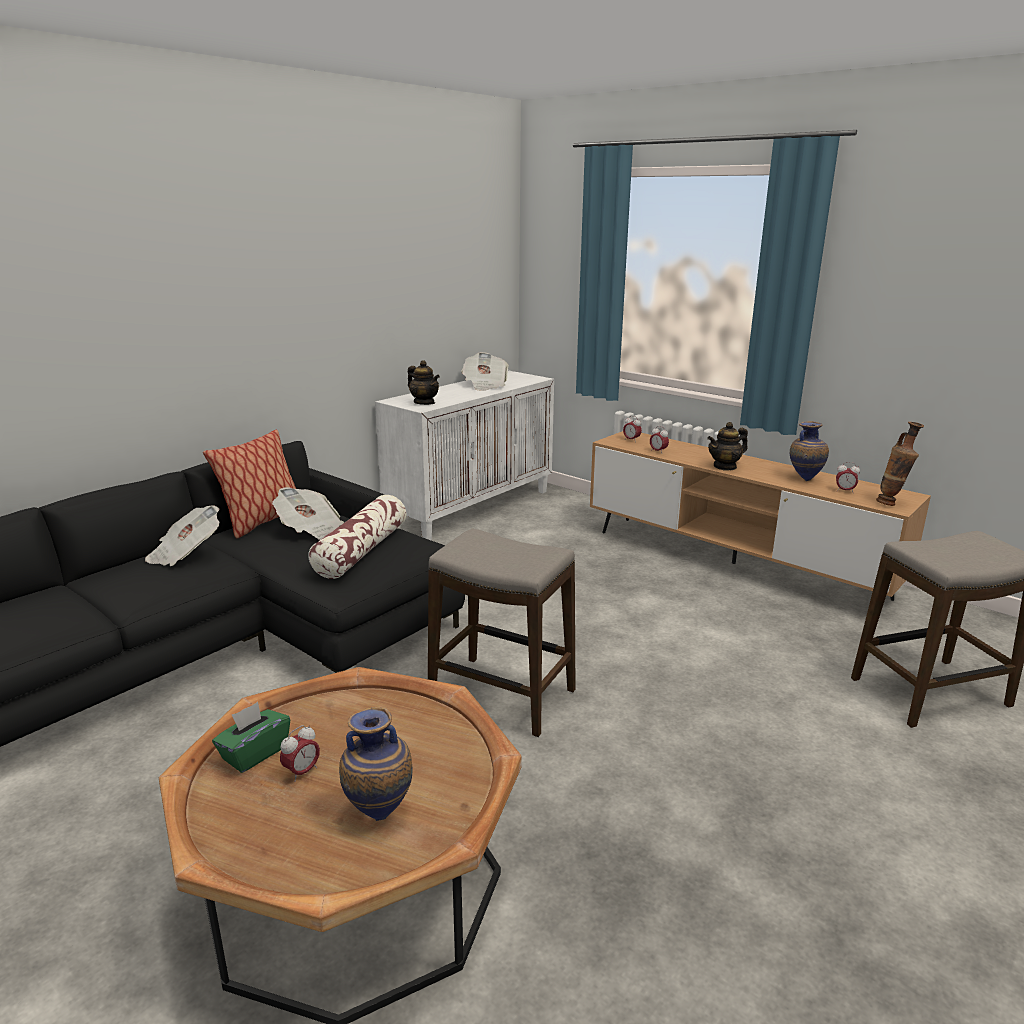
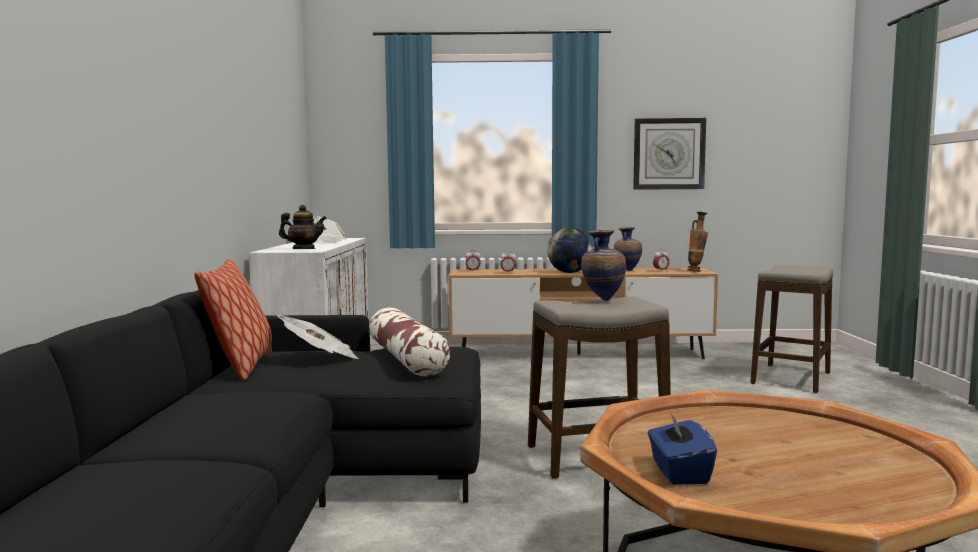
camera: 40 degrees left, 15 degrees down
newspaper [145,505,220,566] -> none
green tissue box [212,702,290,773] -> blue tissue box [648,412,717,484]
alarm clock [280,725,320,782] -> none
vase [339,707,413,821] -> vase moved to [581,230,626,301]
teapot [707,422,748,471] -> globe [547,228,593,273]
none -> wall clock [633,118,706,190]

